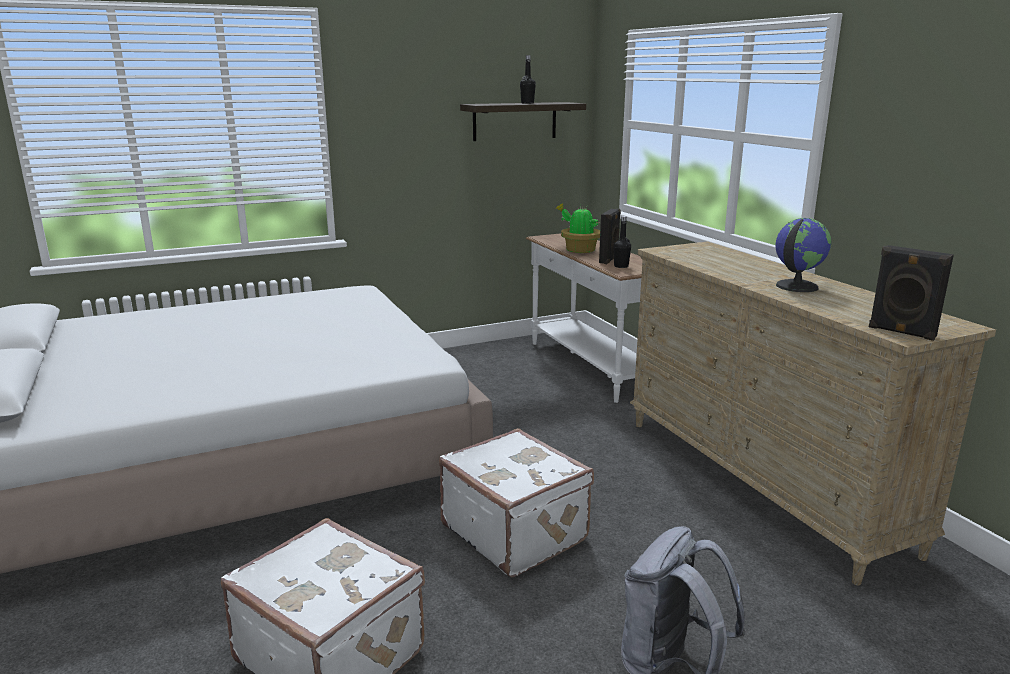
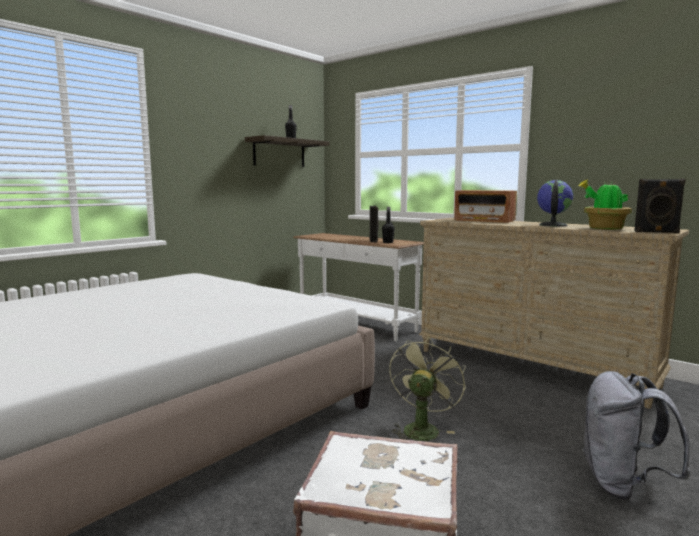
camera: 25 degrees left, 10 degrees down
white suitcase [439,428,594,577] -> green fan [389,337,466,441]
potted plant [555,203,600,253] -> potted plant moved to [578,179,632,230]
none -> radio [454,190,517,223]

